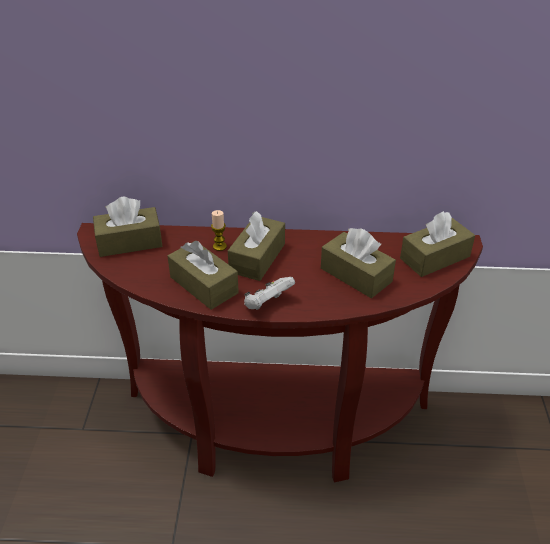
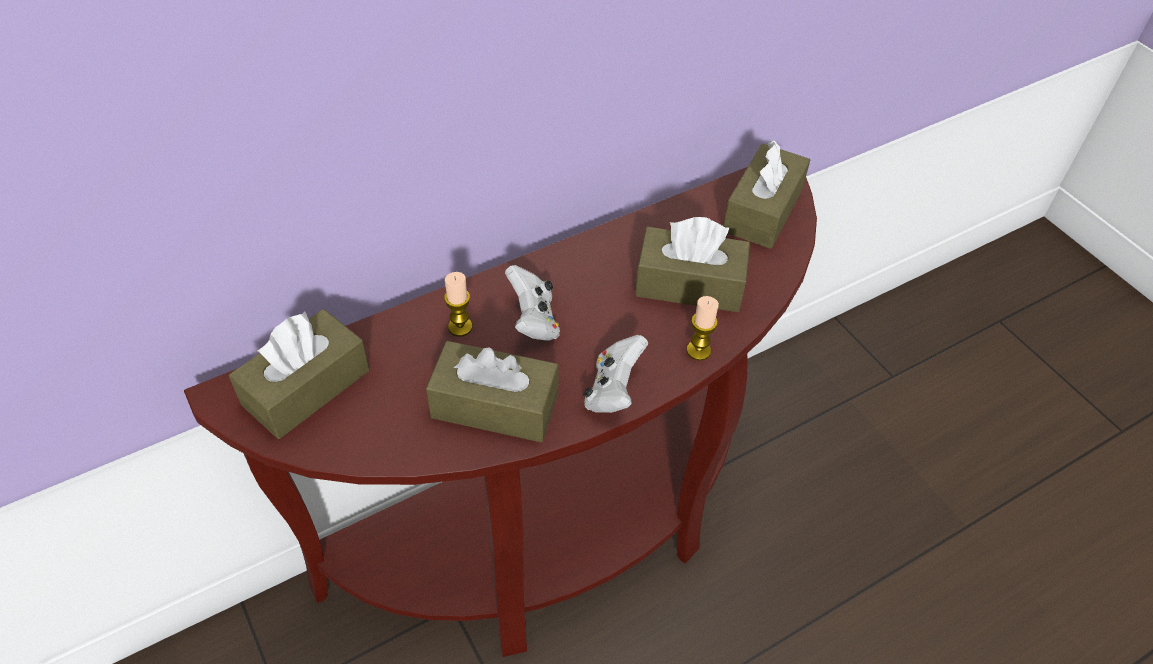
camera: 35 degrees left, 10 degrees up
brown tissue box [228,211,285,281] -> white game controller [505,265,560,341]
none -> candle [686,296,719,361]

